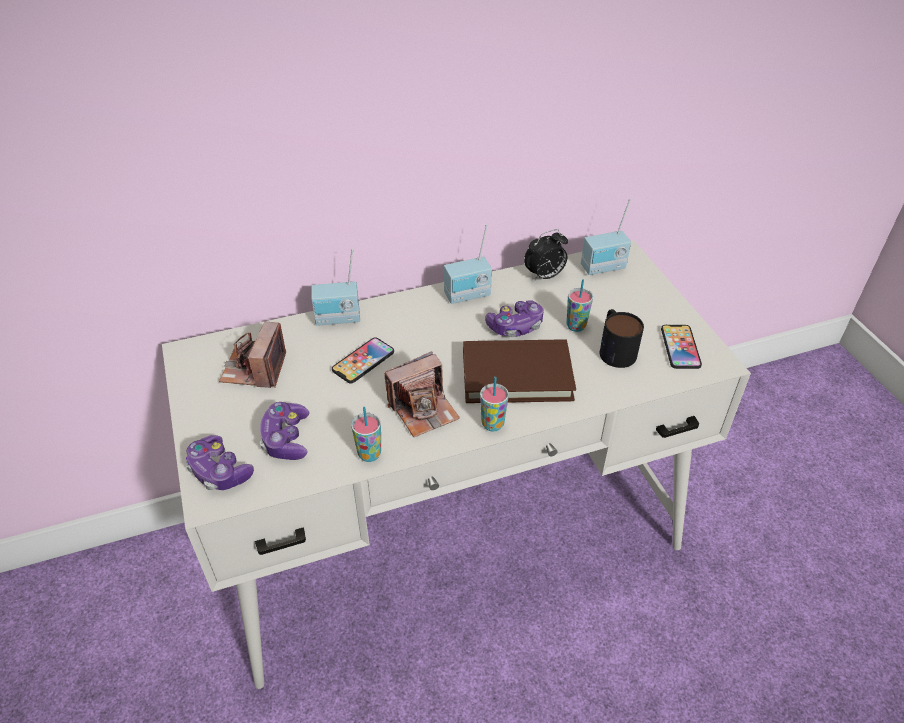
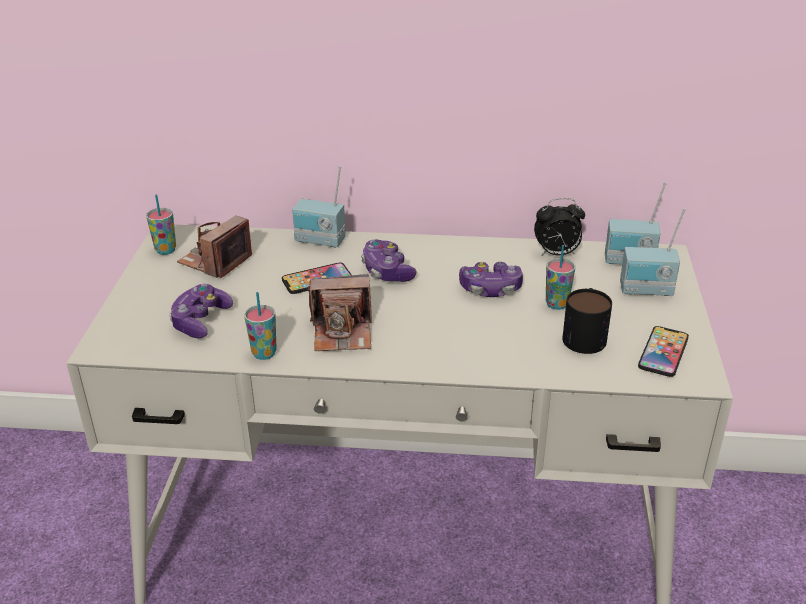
camera: 25 degrees right, 10 degrees down
game controller [185,435,254,490] -> game controller moved to [361,240,416,282]
radio [444,224,492,304] -> radio moved to [620,208,686,296]
brown book [463,339,576,403] -> none
cup [480,377,509,432] -> cup moved to [146,194,176,255]

